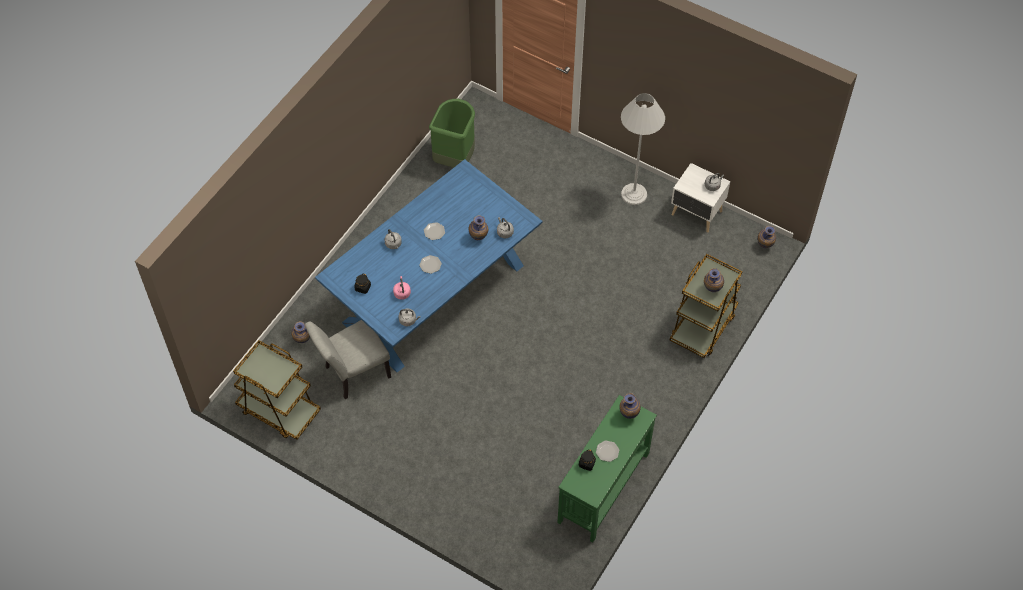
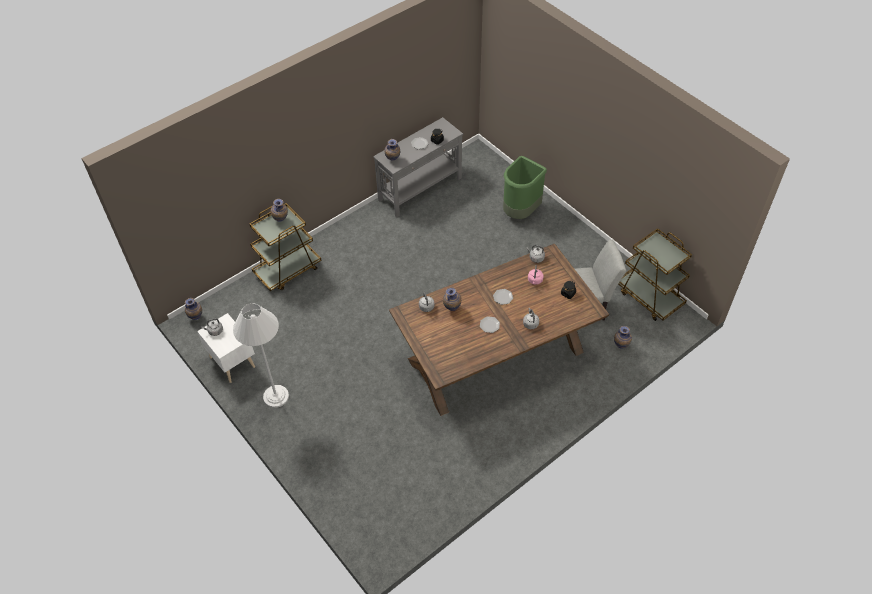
camera: 160 degrees left, 5 degrees down
blue dining table [315,159,543,373] -> brown dining table [389,243,609,416]
green trash can [429,99,475,168] -> green trash can moved to [503,156,547,219]
green console table [557,395,657,543] -> grey console table [373,117,463,217]

